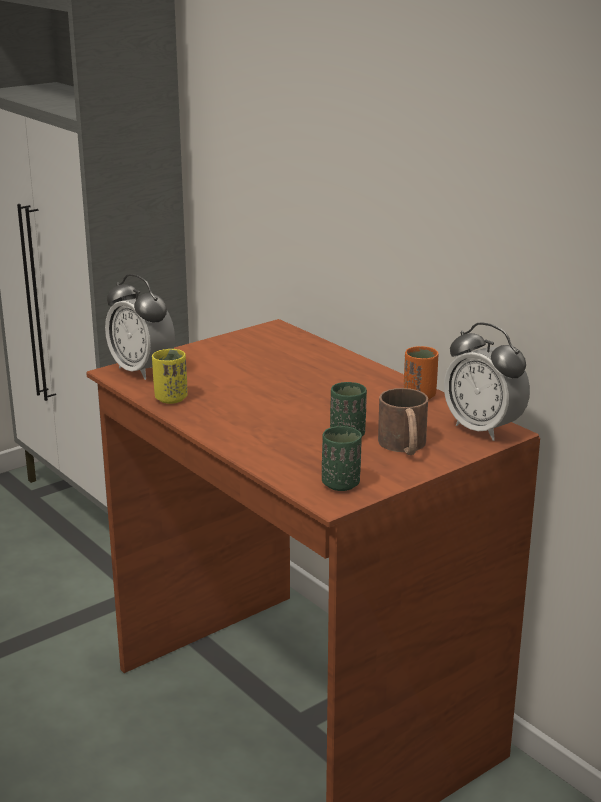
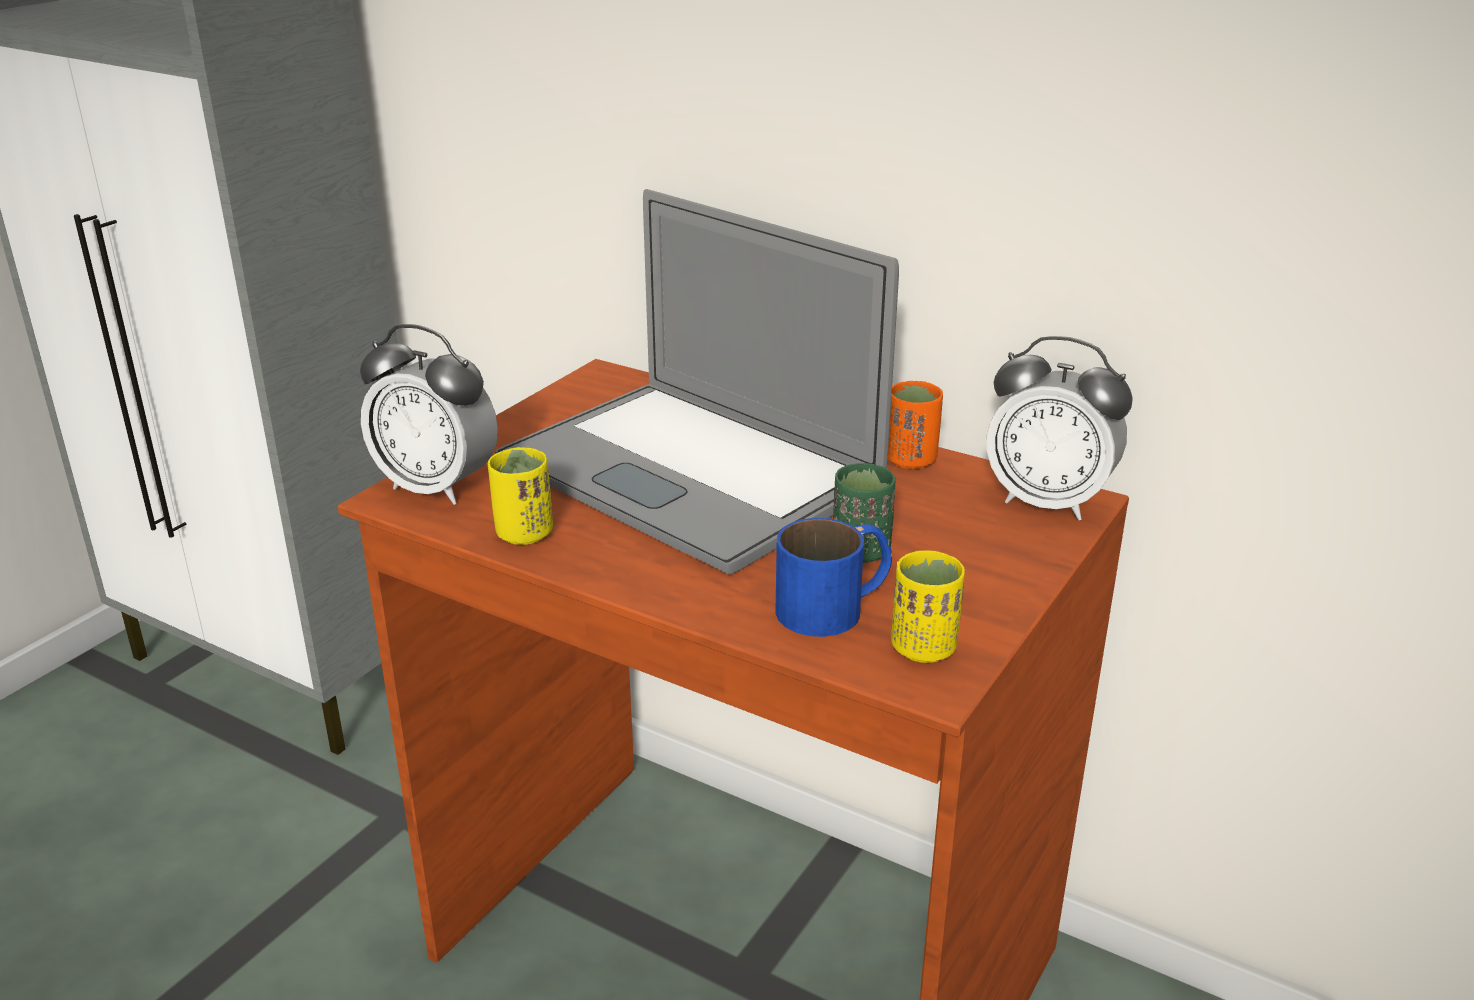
camera: 20 degrees left, 5 degrees up
green cup [322,426,362,491] -> yellow cup [891,550,965,663]
brown mug [378,388,428,455] -> none
none -> laptop [495,189,899,574]
none -> blue mug [775,518,892,637]

